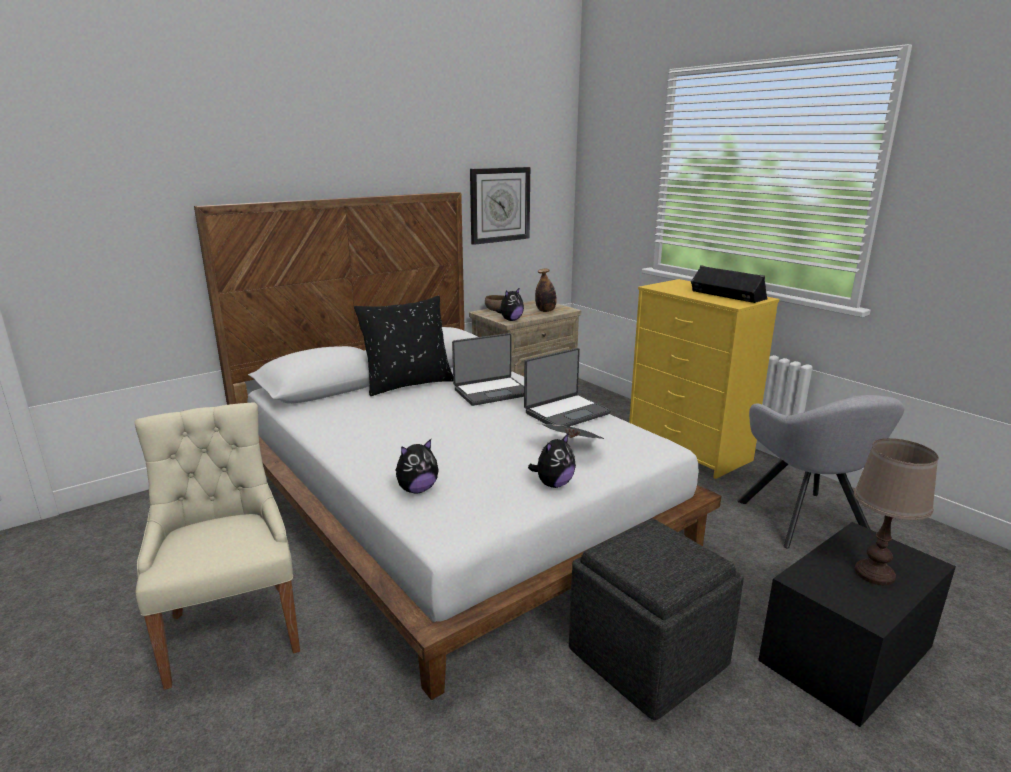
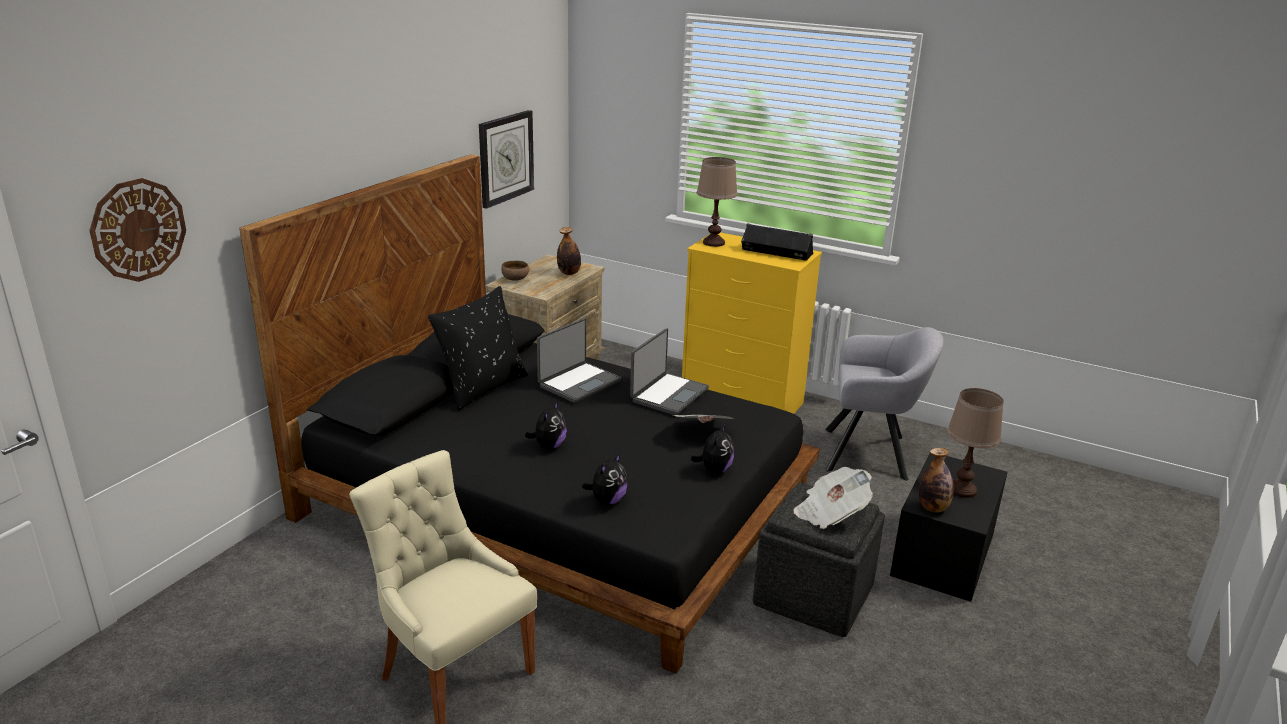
camera: 25 degrees left, 5 degrees up
white bed [194,192,721,700] -> black bed [239,154,820,674]
plush toy [496,287,524,321] -> plush toy moved to [525,401,567,449]
grey armchair [737,395,904,549] -> grey armchair turned 45 degrees counterclockwise [825,327,944,480]
none -> wall clock [89,178,186,282]
none -> brown table lamp [697,157,738,247]
none -> newspaper [794,467,873,529]
none -> bottle [919,448,954,513]

